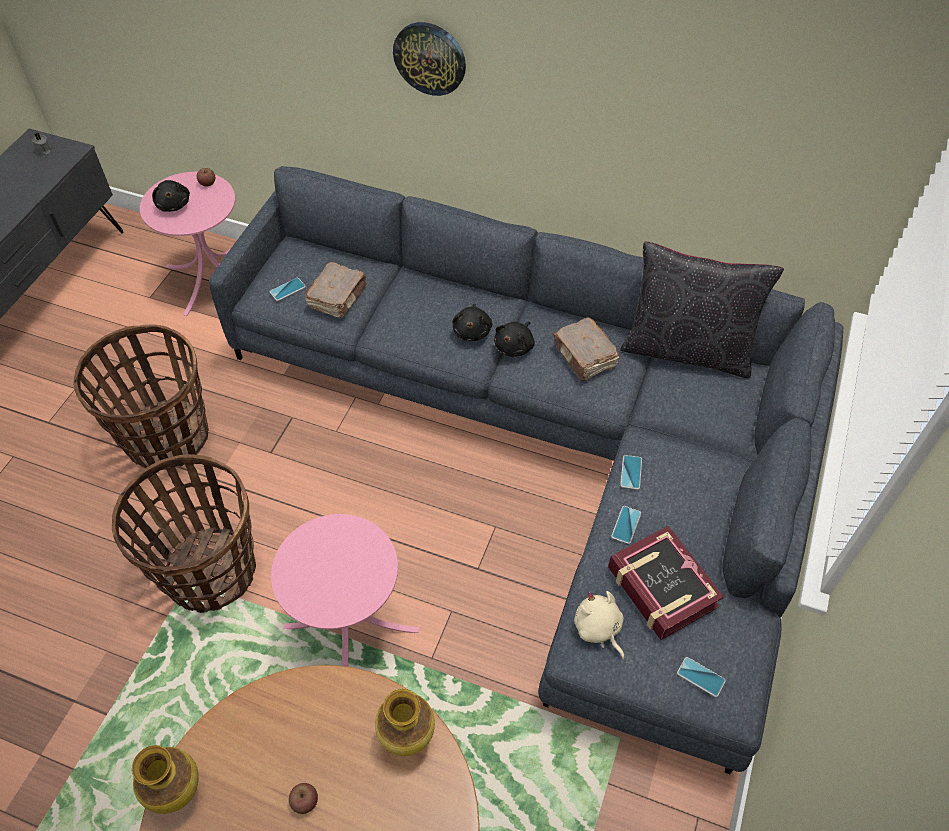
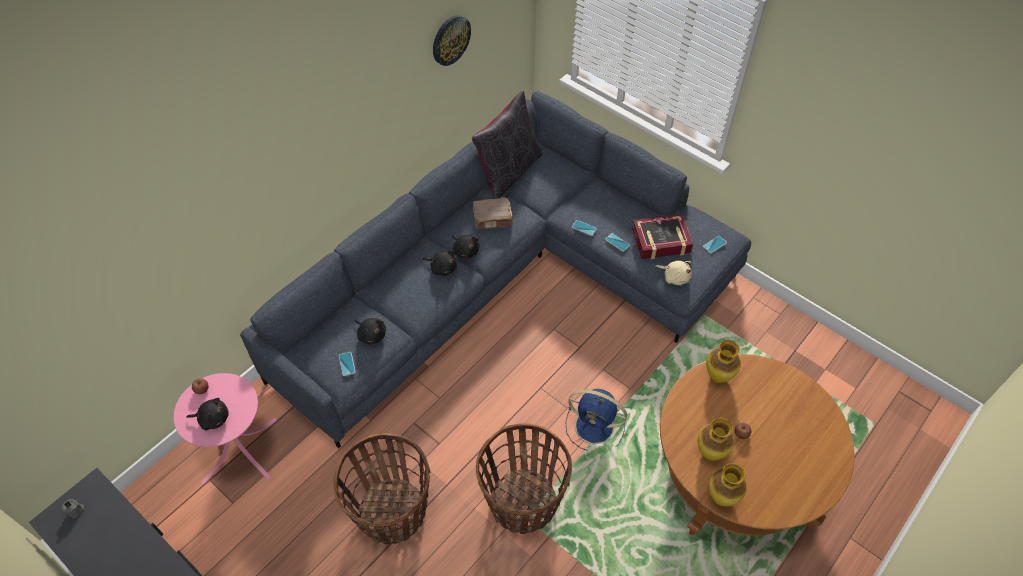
camera: 70 degrees left, 0 degrees up
pink side table [271,514,419,667] -> blue fan [566,389,627,451]
brown book [305,262,367,318] -> black plush toy [355,318,386,345]
wall clock [393,22,466,96] -> wall clock moved to [433,15,471,66]
beige plush toy [574,591,624,659] -> beige plush toy turned 135 degrees counterclockwise [655,261,692,285]
none -> vase [698,418,734,461]

